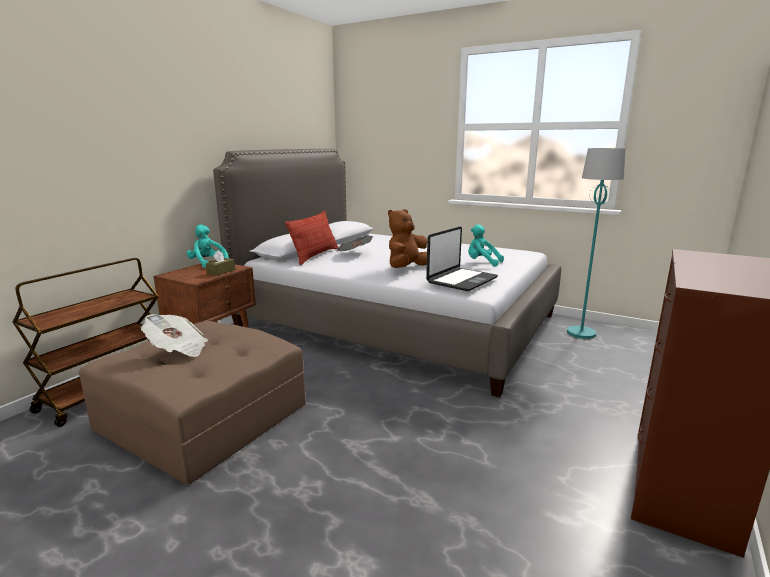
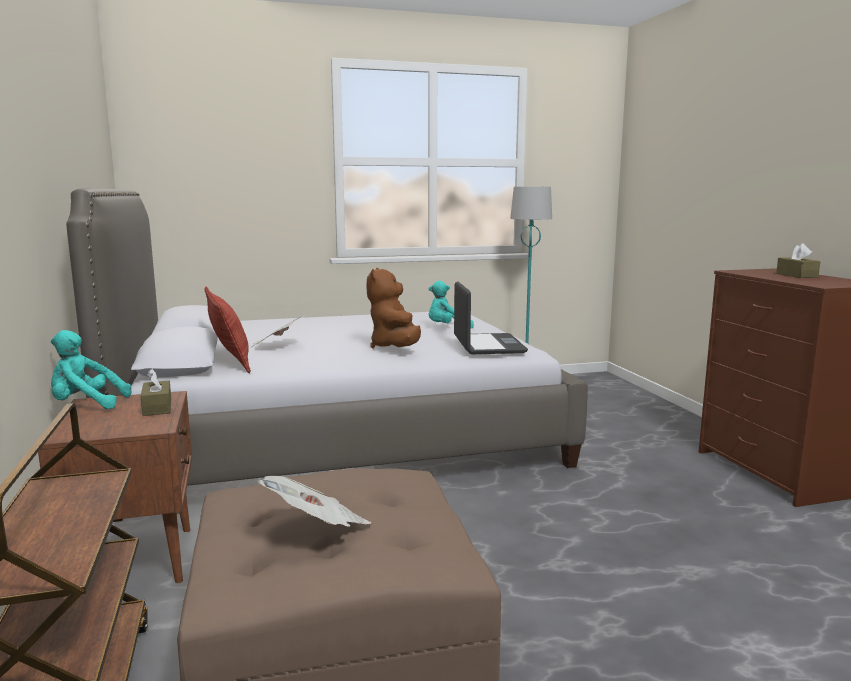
camera: 45 degrees left, 5 degrees down
none -> brown tissue box [776,243,820,278]

